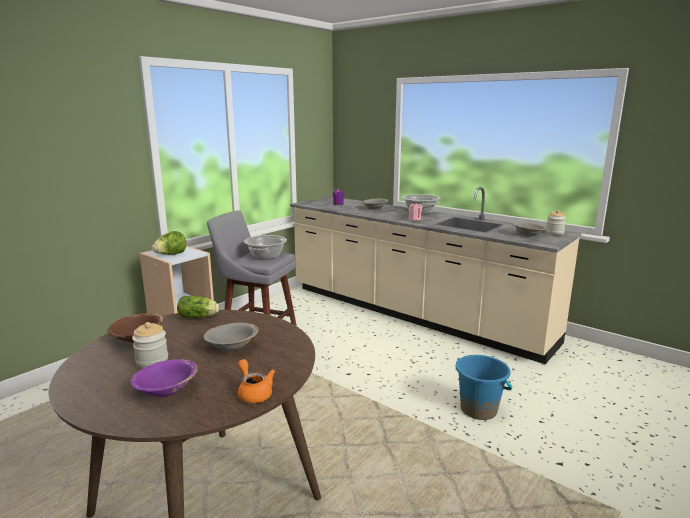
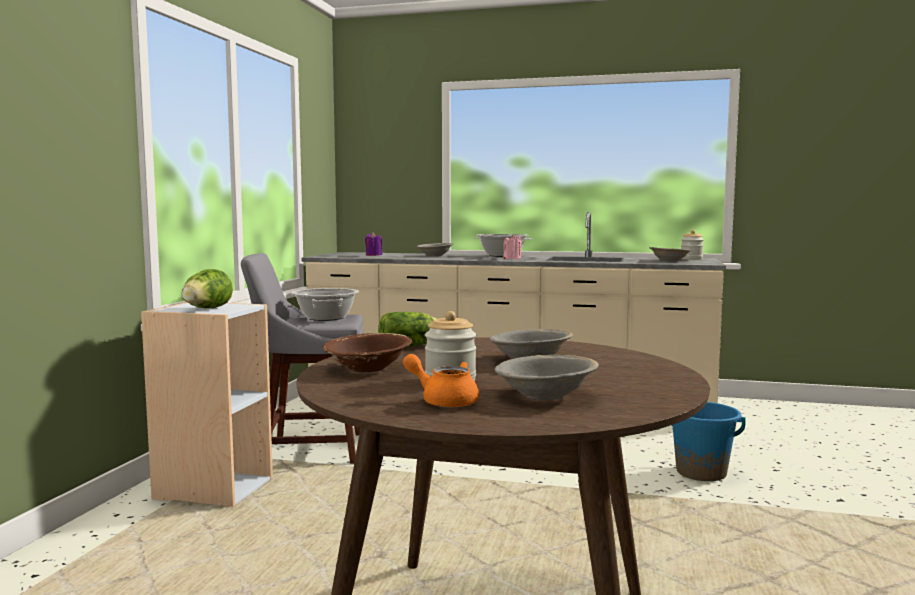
camera: 25 degrees left, 10 degrees down
purple bowl [130,359,198,397] -> grey bowl [495,355,599,400]
orange teapot [238,359,275,403] -> orange teapot moved to [403,354,479,408]

